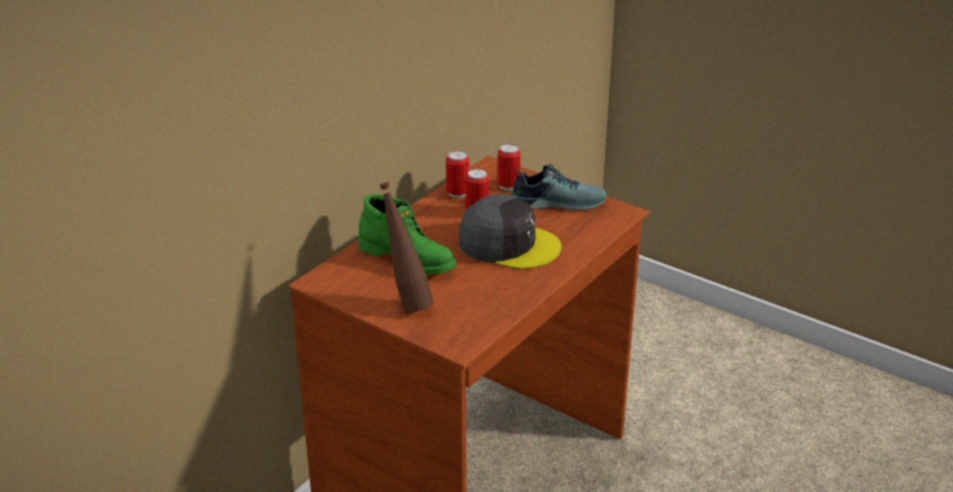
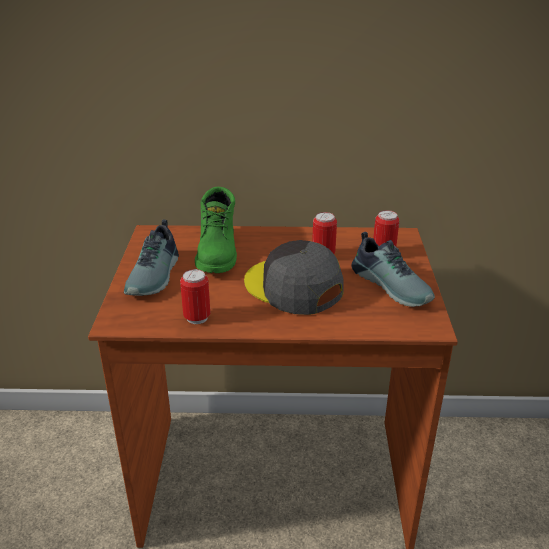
camera: 55 degrees right, 0 degrees up
brown bottle [380,182,434,312] -> shoe [124,219,179,296]
can [446,151,469,198] -> can moved to [180,269,210,324]
grey cap [459,194,562,269] -> grey cap turned 150 degrees clockwise [244,240,343,315]

